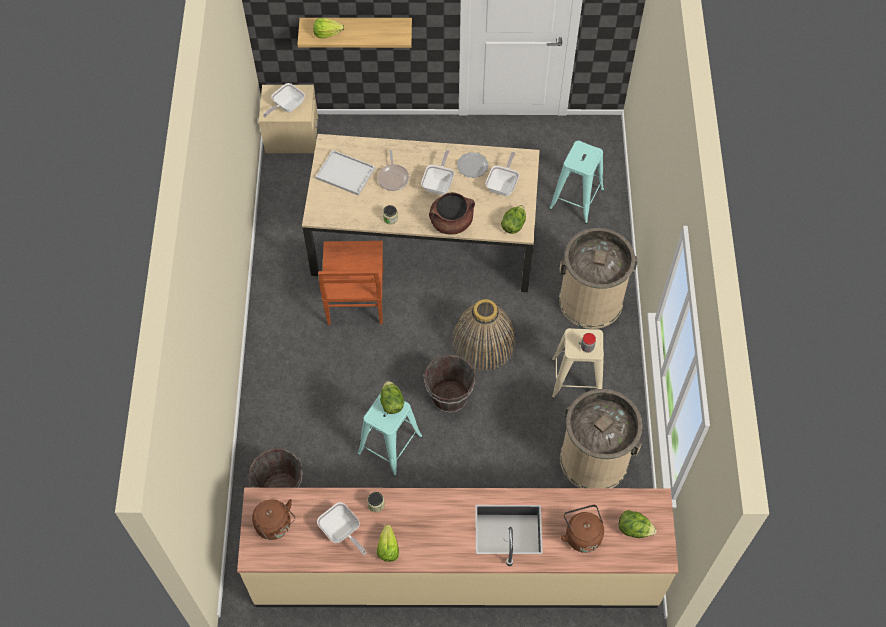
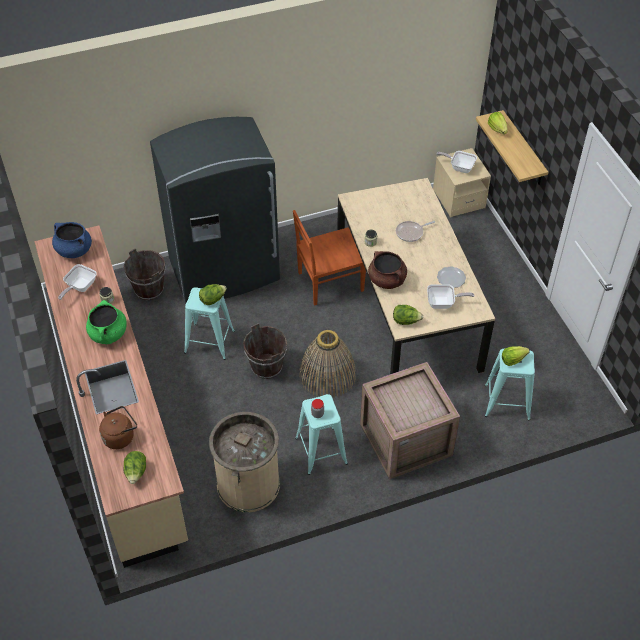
camera: 70 degrees right, 10 degrees down
brown kettle [252,499,295,540] -> blue cooking pot [52,222,92,258]
white tray [315,150,375,196] -> none
lettuce [377,525,399,562] -> lettuce moved to [502,346,530,366]
frying pan [421,150,454,195] -> none
beige stool [552,328,604,398] -> turquoise stool [295,394,348,475]
beige trash can [559,228,638,329] -> crate [360,362,460,479]
none -> green cooking pot [86,300,127,344]
none -> grey fridge [150,117,280,303]

